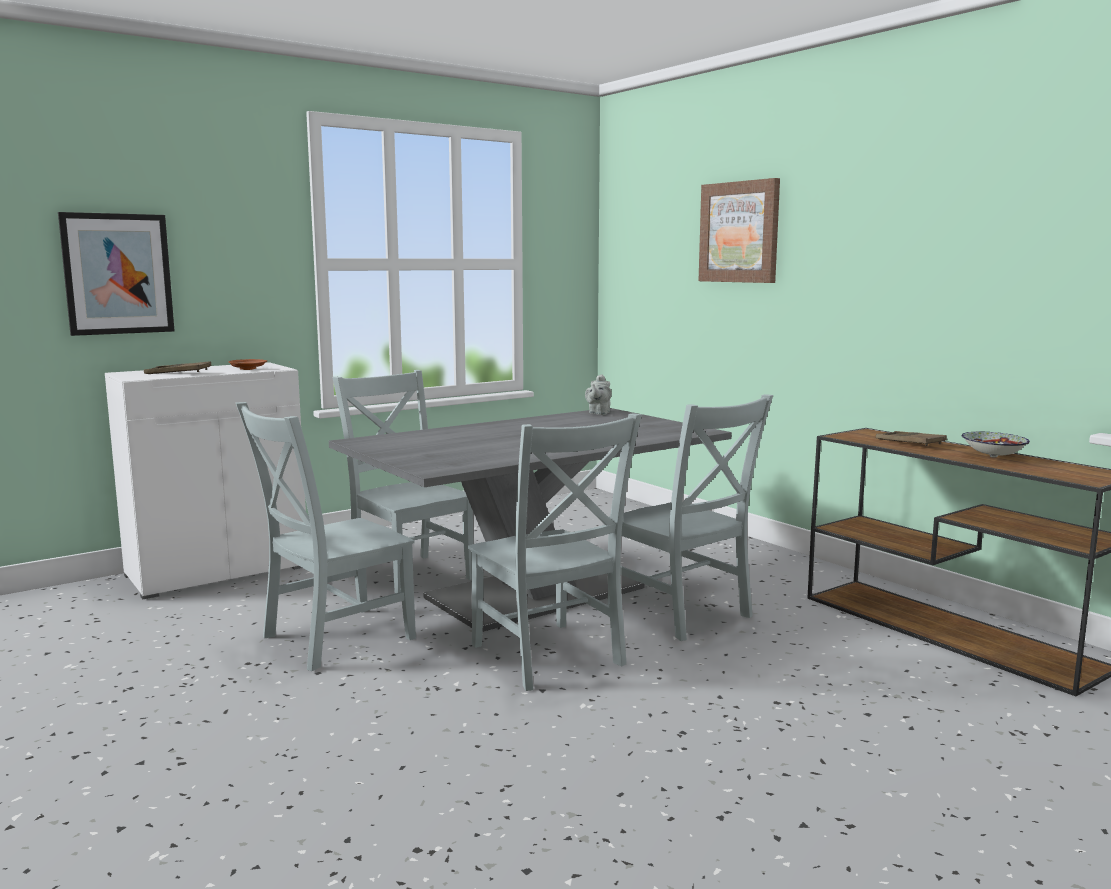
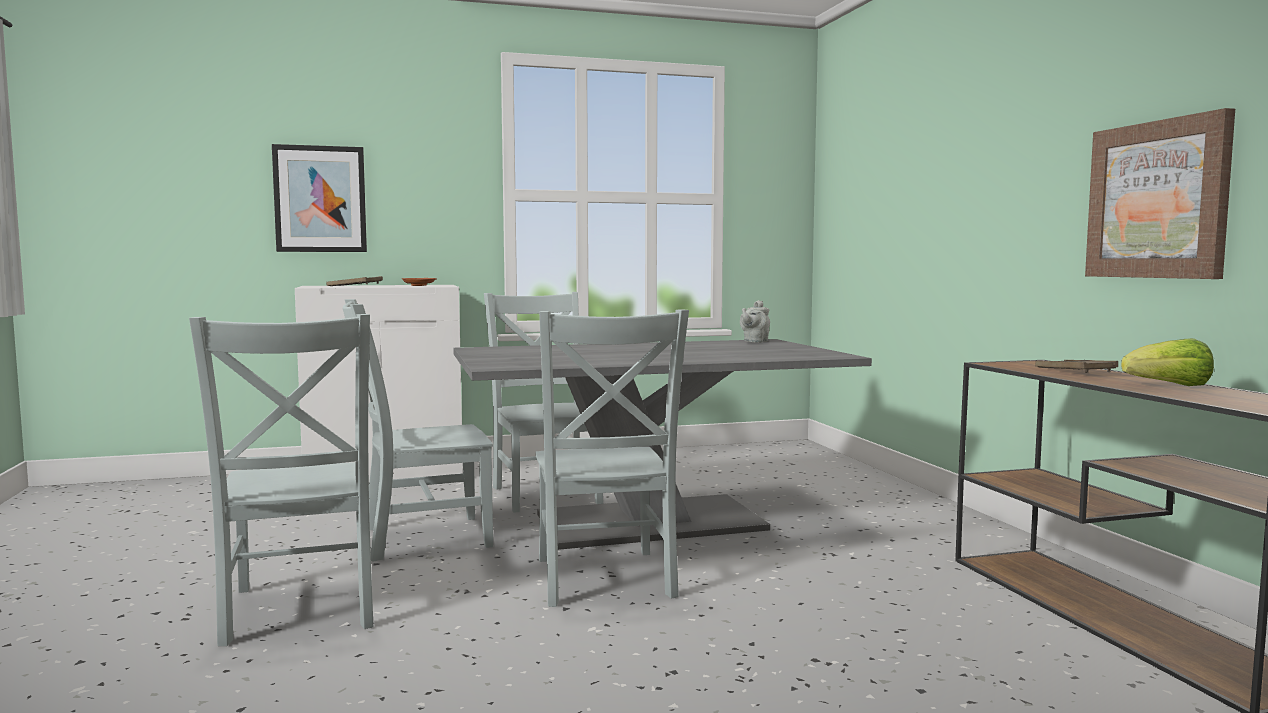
camera: 20 degrees right, 5 degrees down
grey chair [608,394,773,641] -> grey chair moved to [189,314,373,646]
picture [698,178,780,283] -> picture moved to [1085,108,1235,279]
bowl [962,432,1030,457] -> lettuce [1121,338,1214,386]

